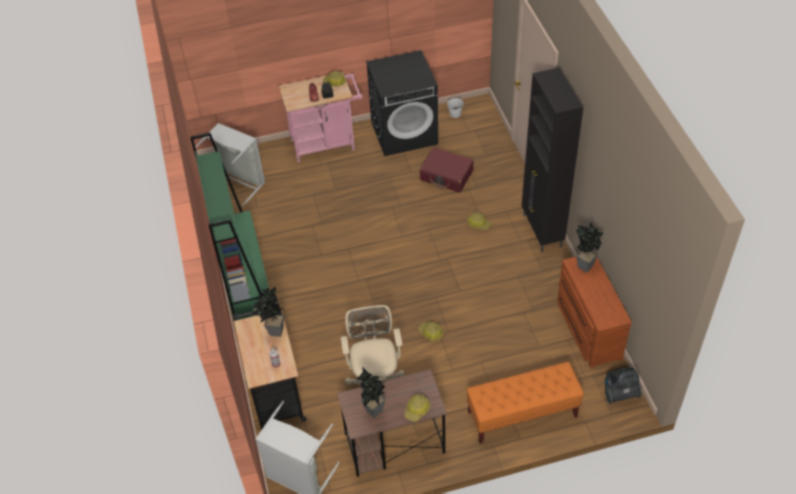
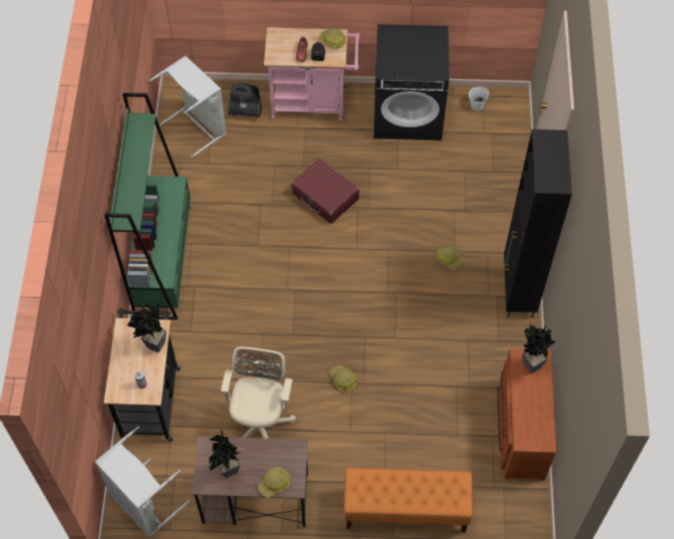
camera: 15 degrees right, 10 degrees up
red suitcase [419,148,474,193] -> red suitcase moved to [291,159,359,224]
vacuum cleaner [605,367,642,404] -> vacuum cleaner moved to [228,83,262,117]

